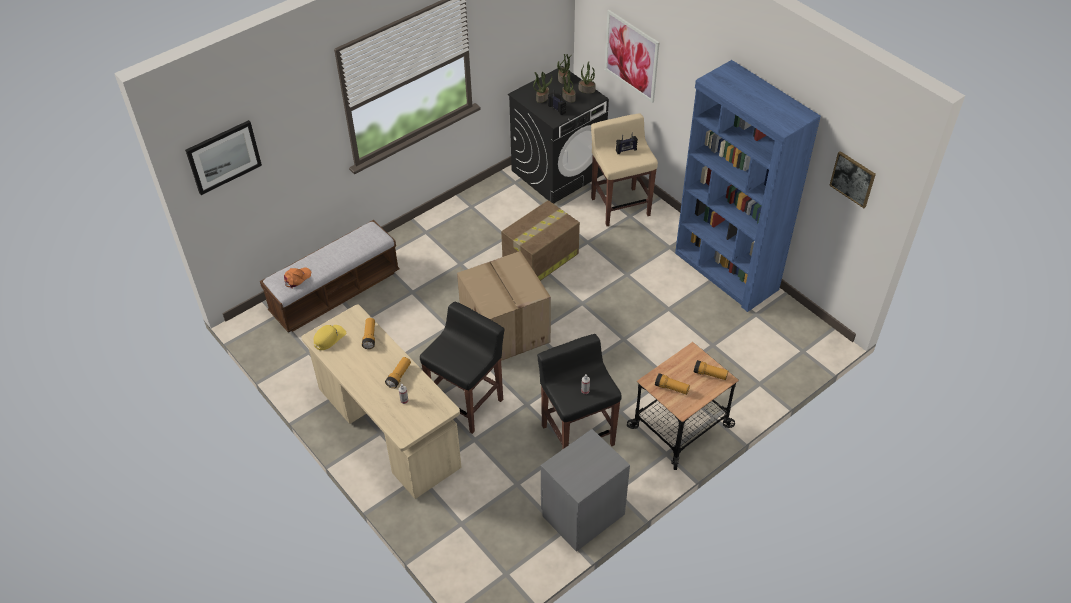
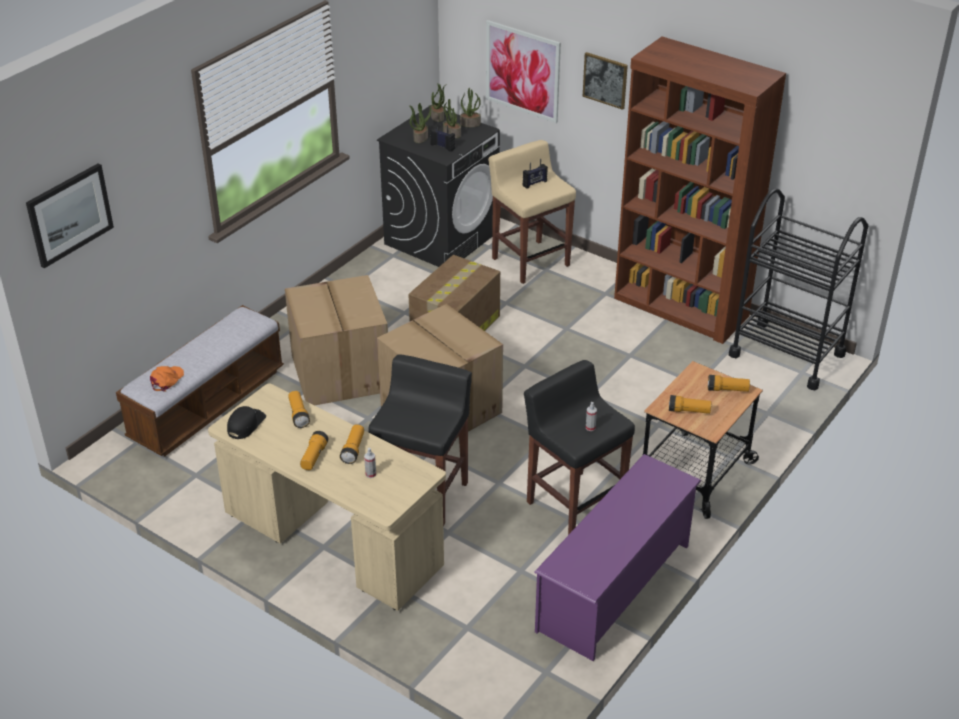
camera: 15 degrees left, 10 degrees down
yellow cap [314,325,346,350] -> black cap [227,406,266,439]
grey nightstand [541,429,630,552] -> purple shoe rack [534,454,702,661]
blue bookcase [675,60,821,312] -> brown bookcase [614,37,786,344]
picture [829,151,876,208] -> picture moved to [583,52,628,110]
none -> cardboard box [285,275,388,405]
none -> flashlight [300,431,328,470]
none -> black cart [729,189,868,390]

